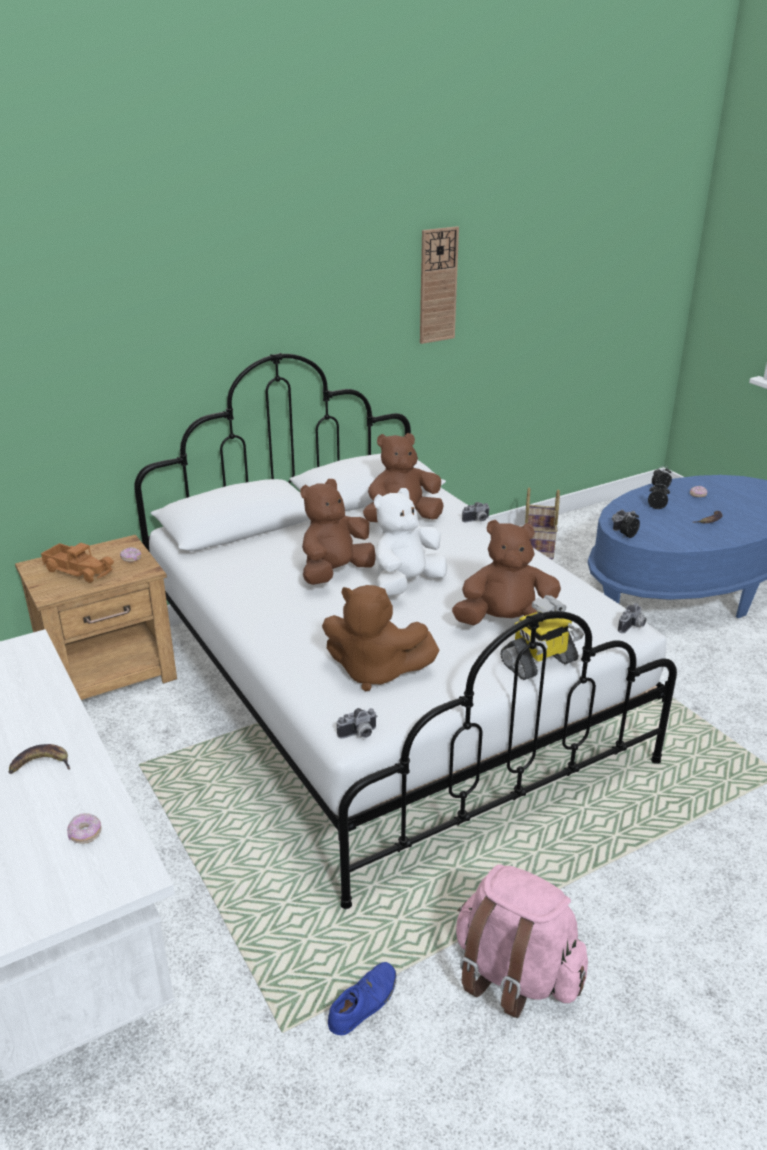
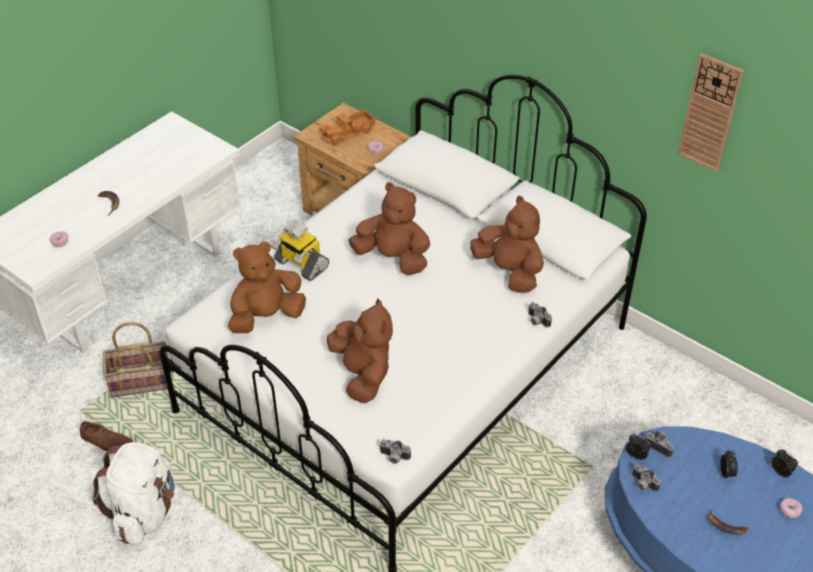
camera: 70 degrees right, 15 degrees up
toy truck [41,543,114,583] -> toy truck turned 45 degrees clockwise [320,109,375,146]
brown plush toy [322,585,440,692] -> brown plush toy turned 60 degrees clockwise [228,241,306,333]
blue shoe [328,962,397,1035] -> brown shoe [80,421,133,451]
camera [337,708,378,739] -> camera moved to [632,464,661,492]
white plush toy [374,488,447,596] -> none
pink backpack [456,864,588,1018] -> white backpack [92,442,175,544]
toy robot [500,595,584,680] -> toy robot moved to [270,220,329,281]
basket [525,488,560,559] -> basket moved to [103,322,171,397]

